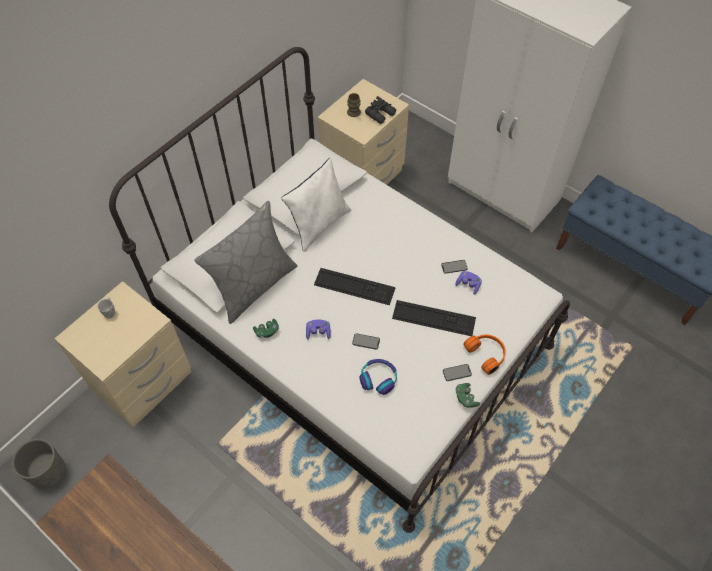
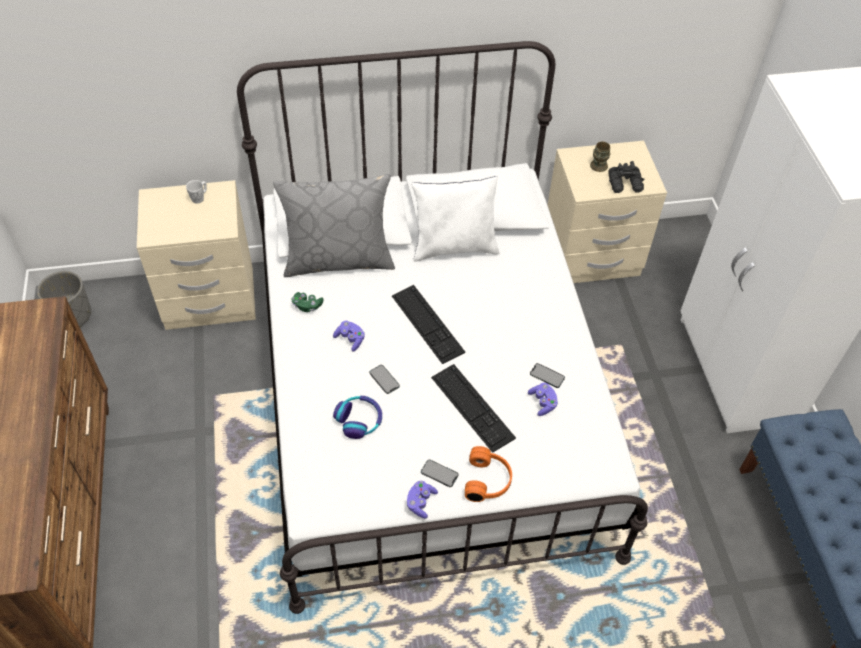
camera: 40 degrees right, 5 degrees down
green game controller [455,383,480,408] -> purple game controller [406,481,438,519]

